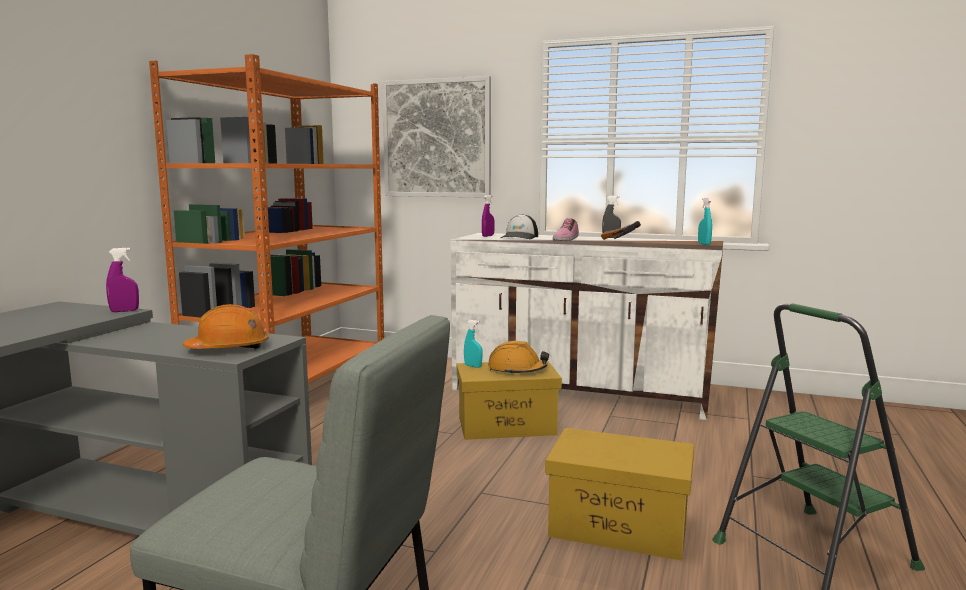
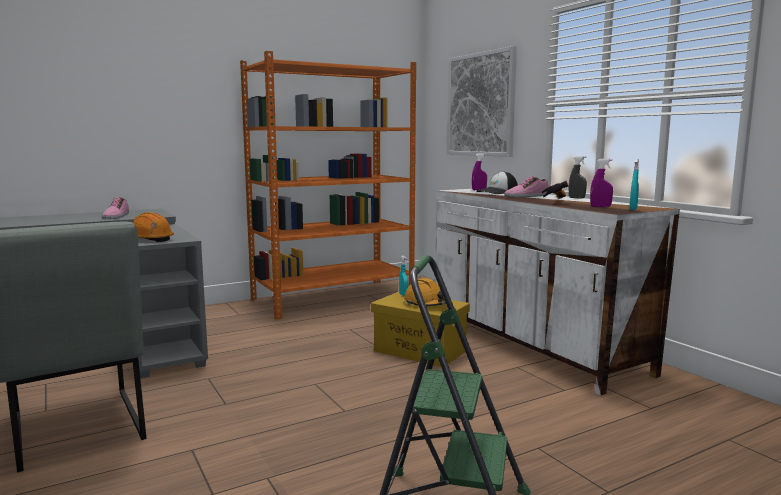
camera: 40 degrees right, 0 degrees up
purple spray bottle [106,247,139,312] -> purple spray bottle moved to [590,159,613,207]
yellow storage box [545,428,694,561] -> none
none -> shoe [102,197,129,219]

